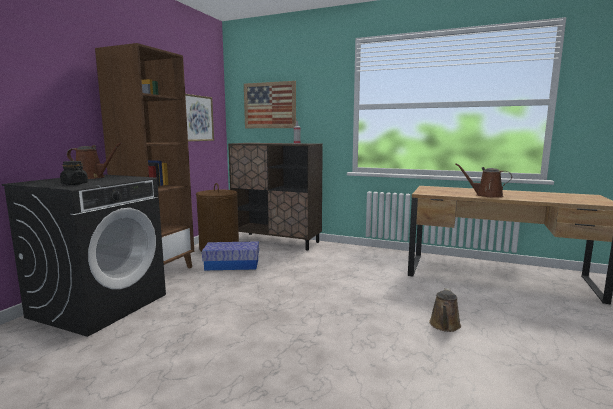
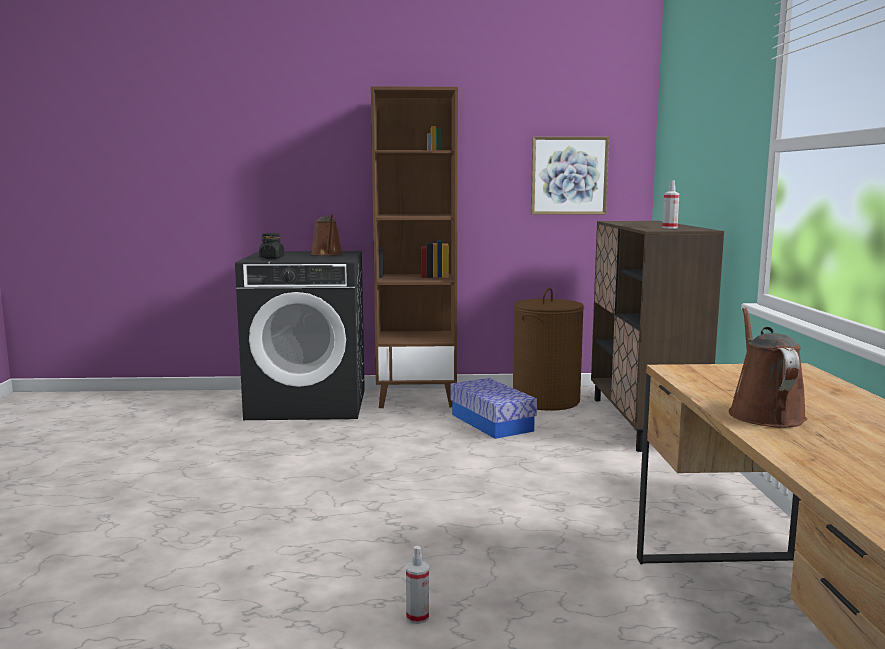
camera: 65 degrees right, 0 degrees up
picture [244,81,296,128] -> none
brown watering can [429,288,461,332] -> spray bottle [406,546,429,624]

